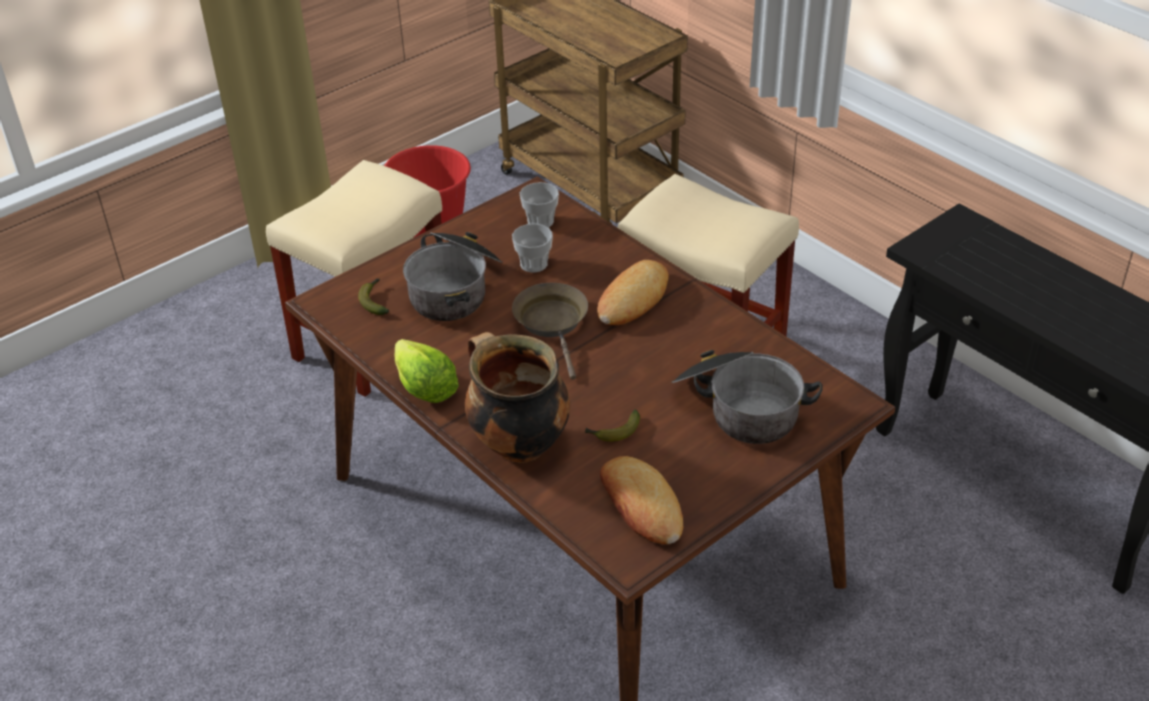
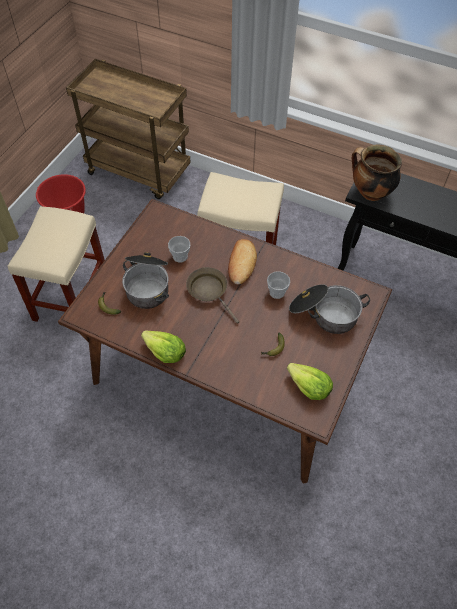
camera: 25 degrees left, 15 degrees up
cooking pot [465,332,570,463] -> cooking pot moved to [352,145,402,201]
cup [520,182,559,228] -> cup moved to [267,271,290,299]
bread [600,456,683,544] -> lettuce [287,363,333,400]

